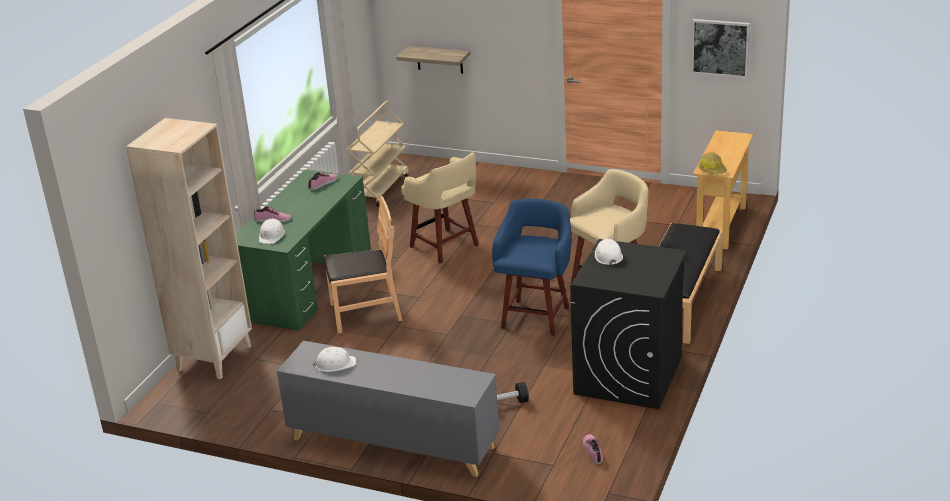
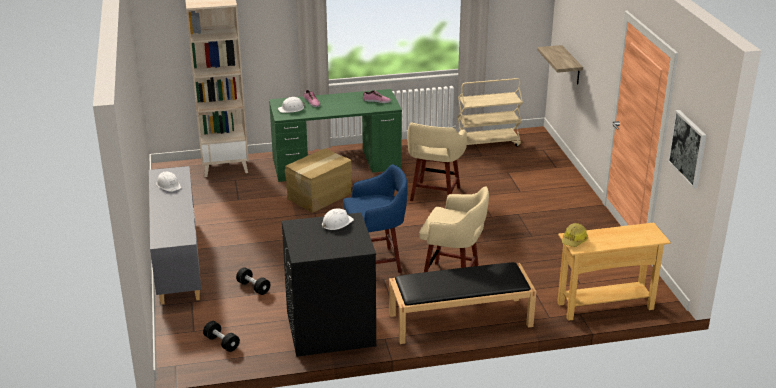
camera: 55 degrees right, 0 degrees up
brown chair [324,196,403,333] -> cardboard box [285,148,352,213]
shoe [583,434,603,464] -> black dumbbell [203,321,240,352]

